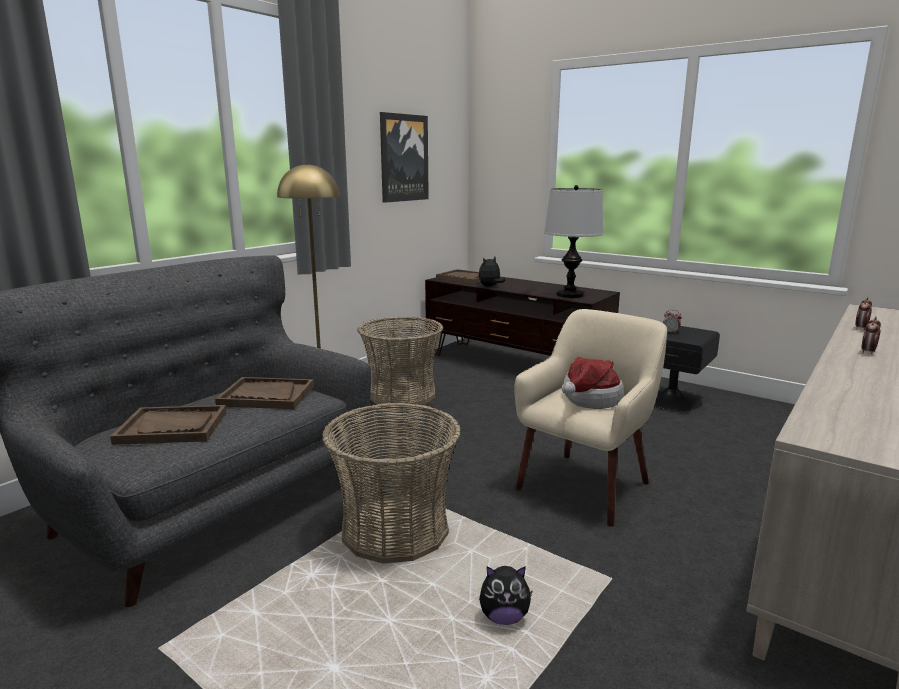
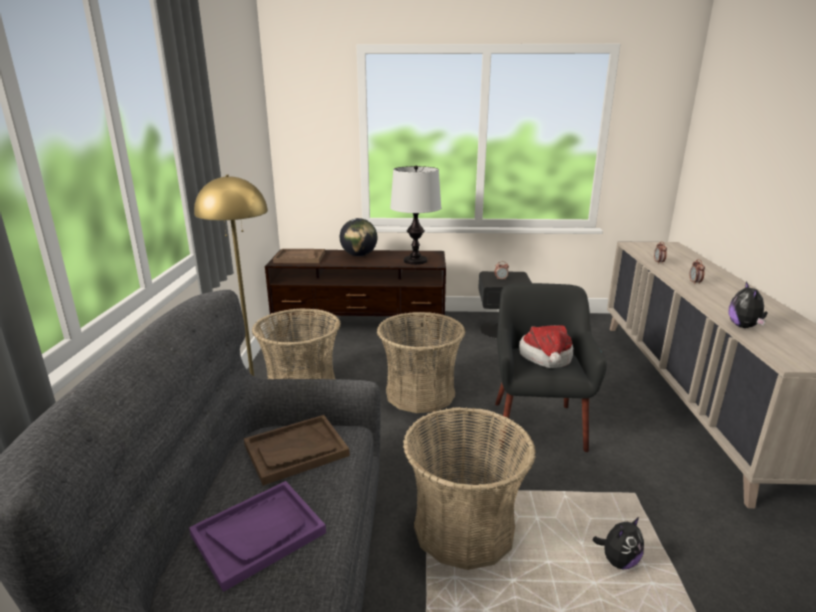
camera: 35 degrees left, 5 degrees up
brown tray [110,405,227,445] -> purple tray [189,481,326,592]
picture [380,112,429,203] -> none
plush toy [478,257,505,287] -> plush toy moved to [729,282,768,328]
beige armchair [514,309,667,527] -> black armchair [495,283,607,452]
none -> globe [340,218,377,256]
none -> basket [377,312,465,413]

